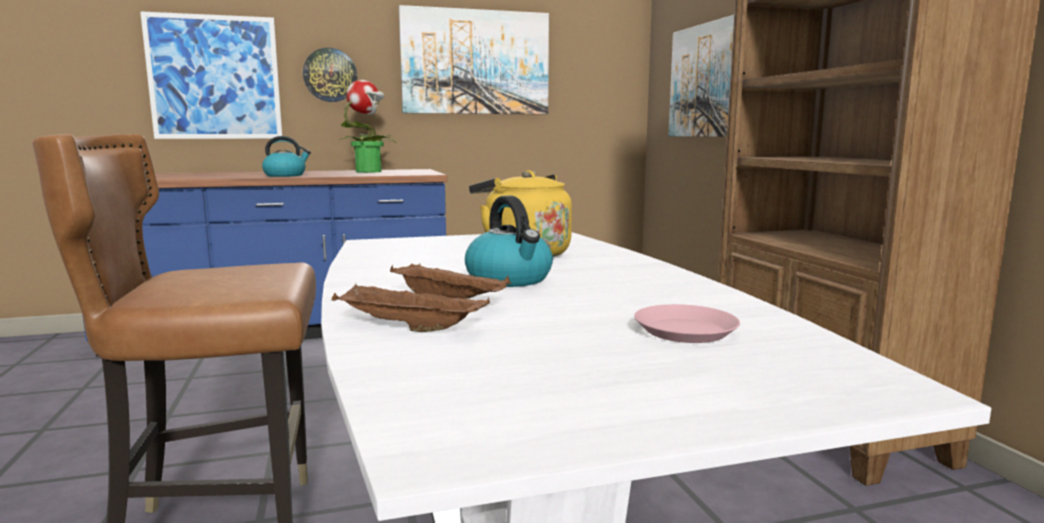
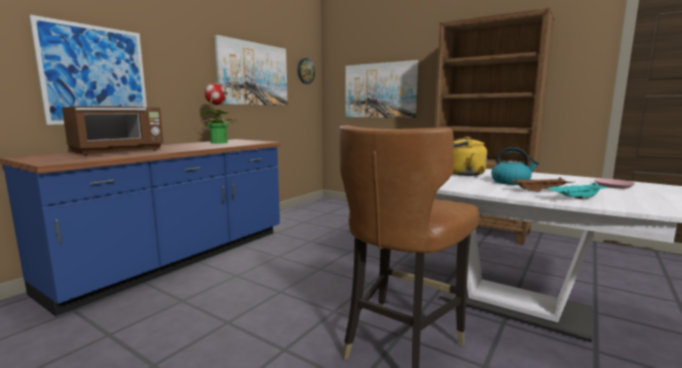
camera: 40 degrees left, 0 degrees up
kettle [262,136,311,177] -> none
wall clock [303,48,357,102] -> wall clock moved to [298,58,315,84]
brown tray [332,285,490,332] -> turquoise tray [547,183,607,200]
none -> brown microwave [62,106,163,156]

